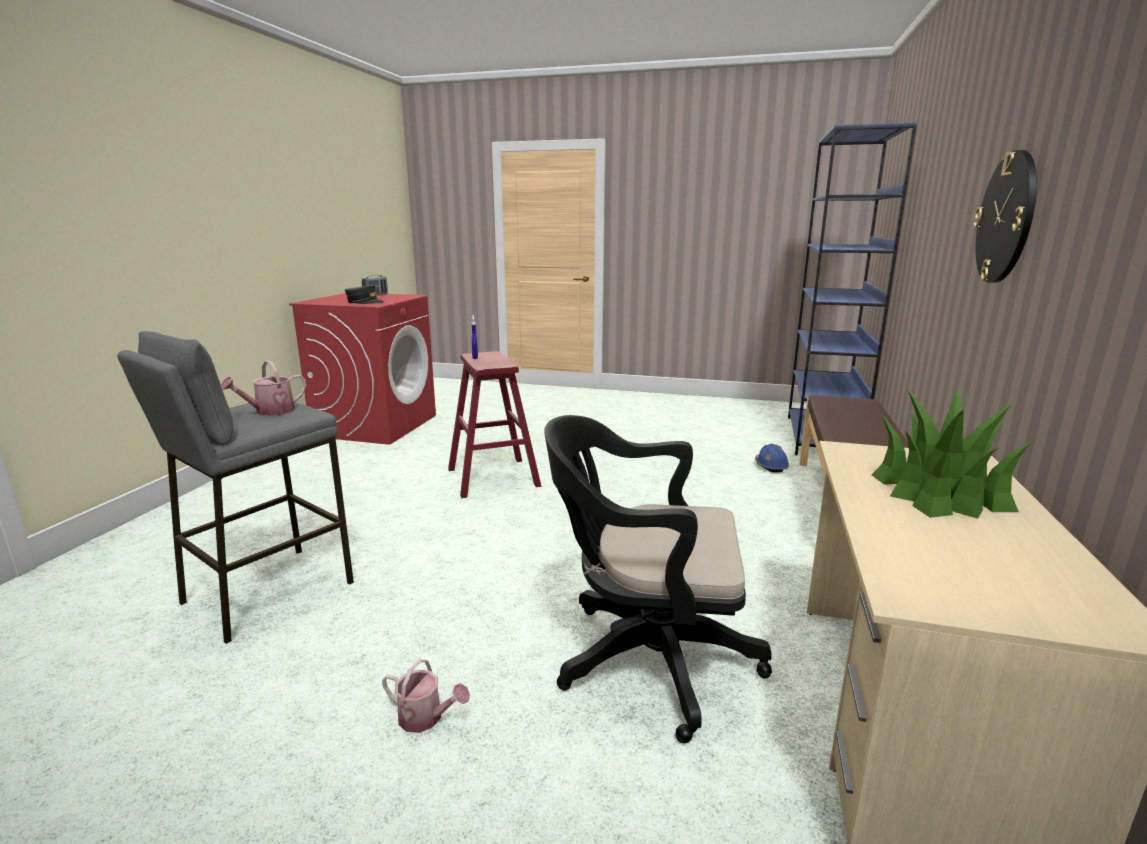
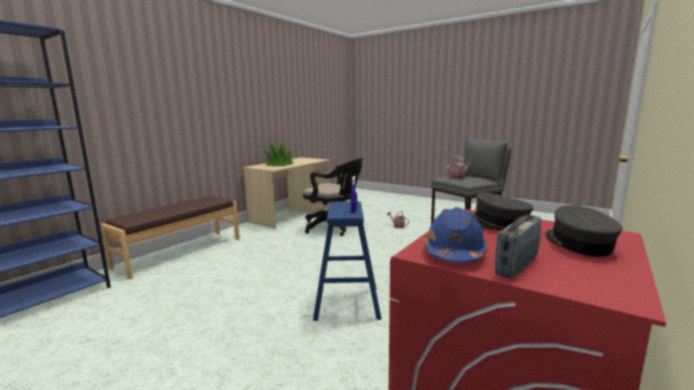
camera: 160 degrees left, 5 degrees down
red stool [448,351,541,498] -> blue stool [313,201,381,321]
blue hard hat [755,444,789,473] -> blue hard hat moved to [424,207,488,263]
wall clock [973,150,1037,283] -> none
none -> grey cap [545,205,622,257]

